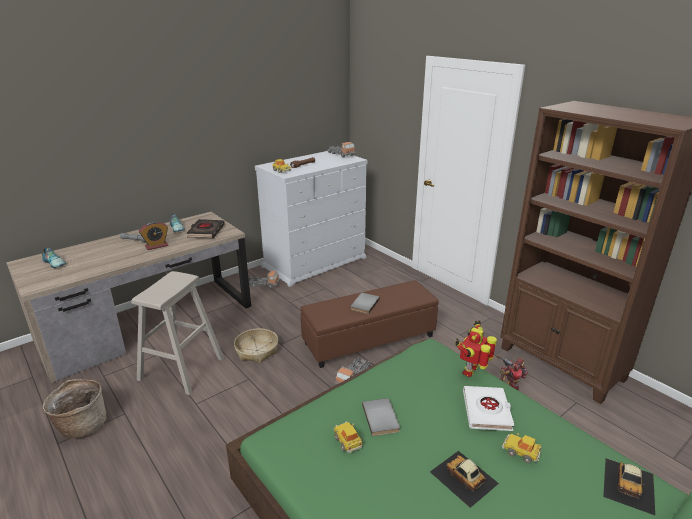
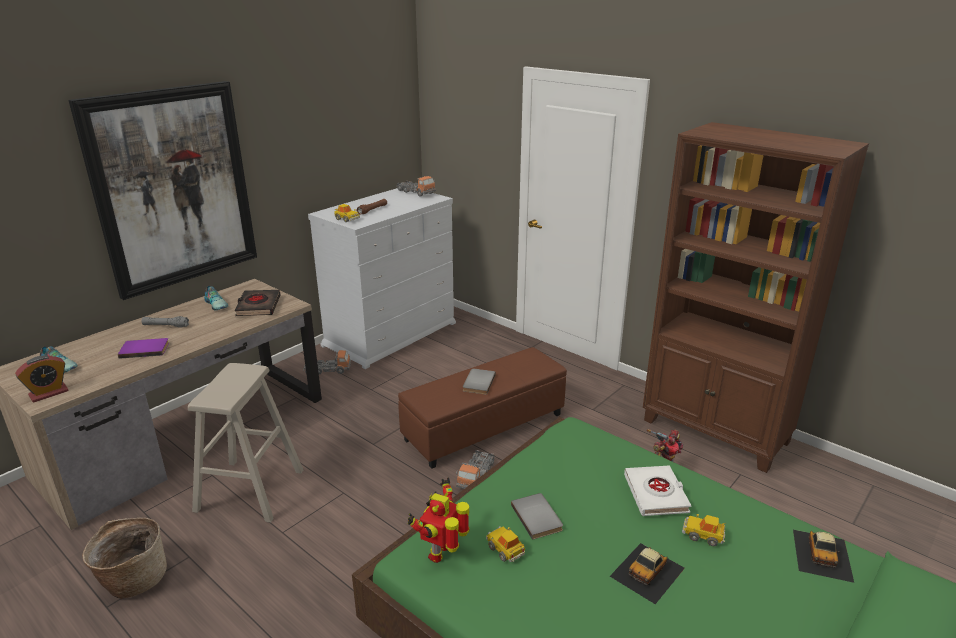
camera: 10 degrees left, 0 degrees up
alarm clock [139,221,168,250] -> alarm clock moved to [15,355,68,402]
basket [234,328,278,363] -> none
toy car [430,451,499,508] -> toy car turned 90 degrees counterclockwise [610,543,685,604]
toy robot [455,320,497,377] -> toy robot moved to [408,478,470,563]
none -> picture [68,81,257,300]
none -> purple book [118,338,169,359]

